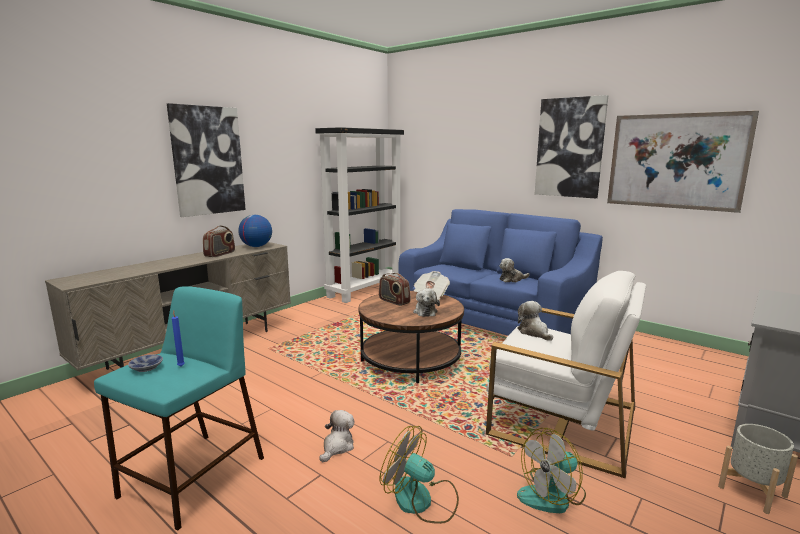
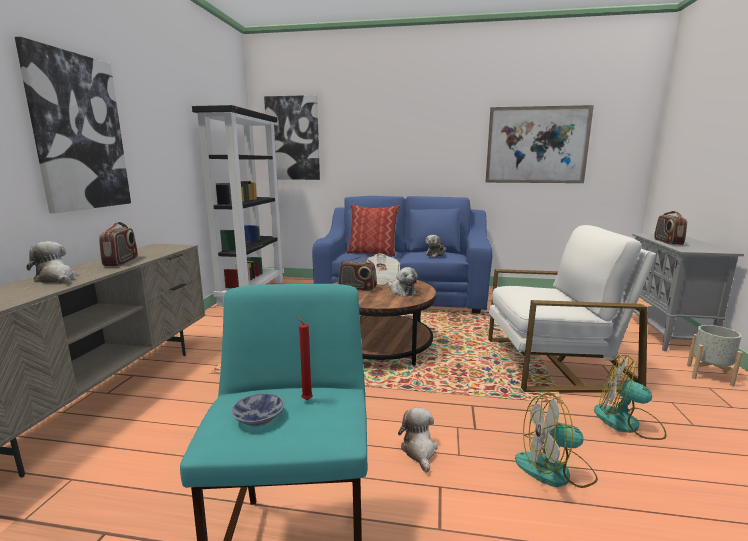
camera: 30 degrees left, 0 degrees up
blue candle [172,310,185,367] -> red candle [296,315,313,400]
globe [238,215,272,247] -> none
plush toy [517,301,553,341] -> plush toy moved to [27,241,76,284]
fan [517,428,586,513] -> fan turned 90 degrees clockwise [594,355,667,440]
picture [535,95,608,198] -> picture moved to [264,95,320,180]
none -> pillow [346,204,400,256]
none -> radio [654,211,687,245]

